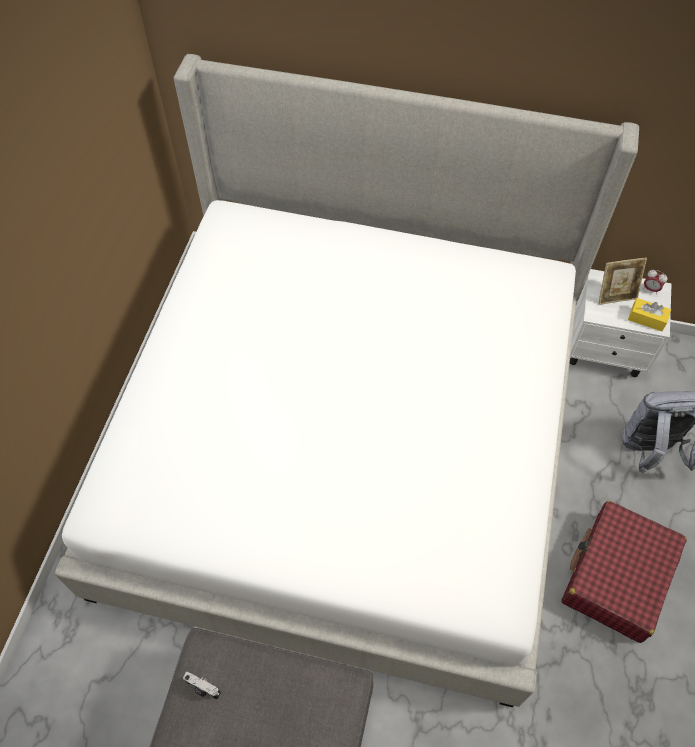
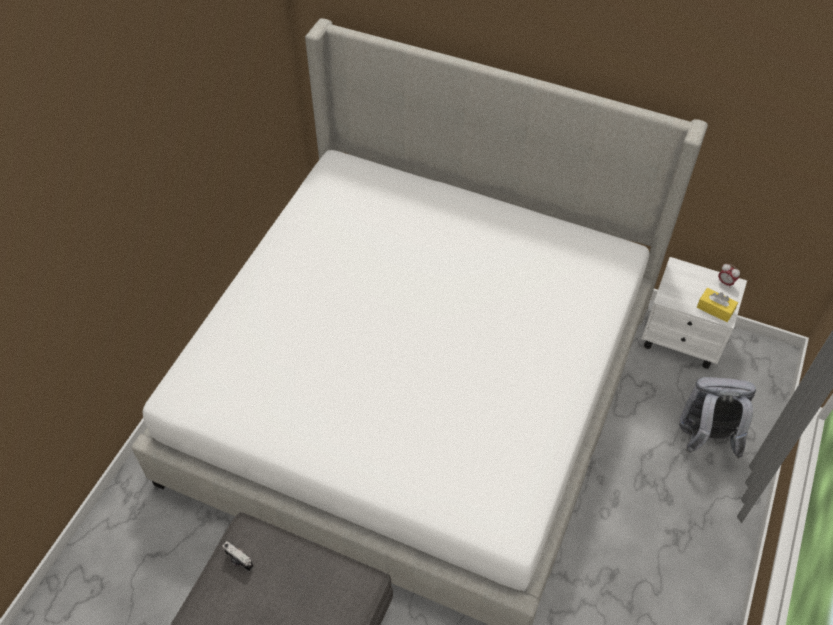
camera: 10 degrees right, 5 degrees down
red suitcase [561,501,687,643] -> none
picture frame [598,258,647,305] -> none

